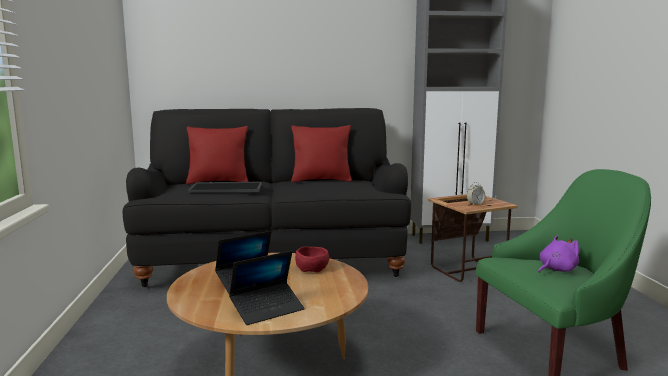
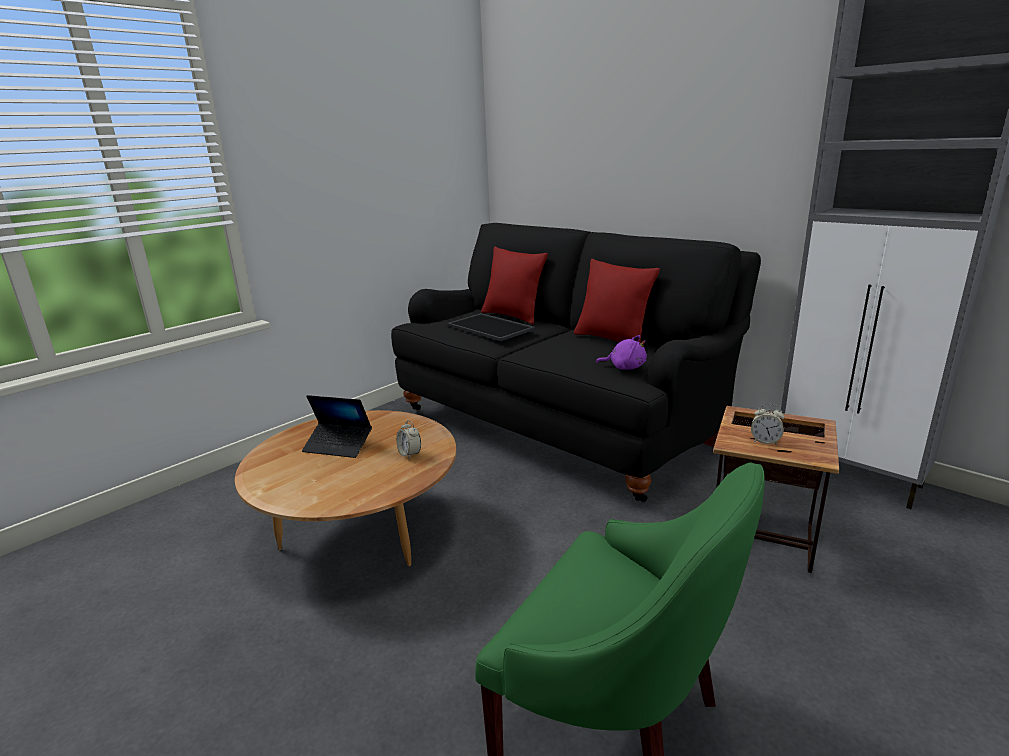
camera: 50 degrees right, 10 degrees up
laptop [229,251,305,325] -> none
red bowl [295,247,329,272] -> alarm clock [396,420,421,459]
purple plush toy [538,235,579,273] -> purple plush toy moved to [596,335,647,370]

